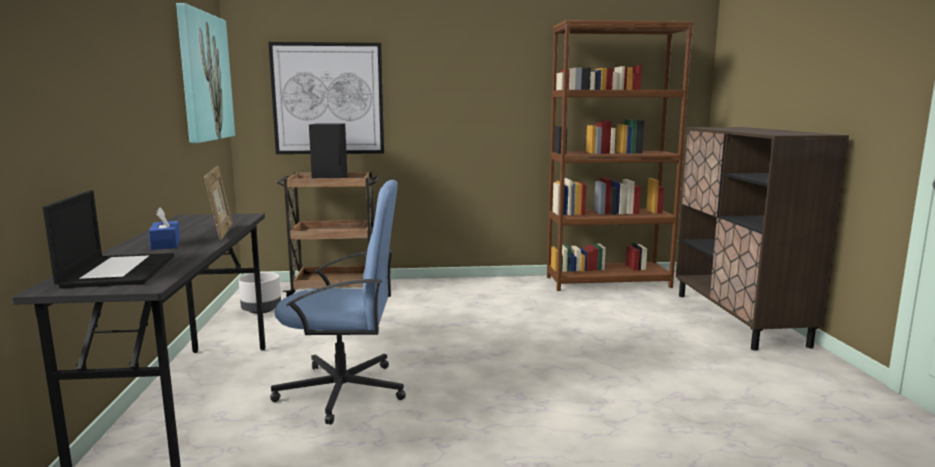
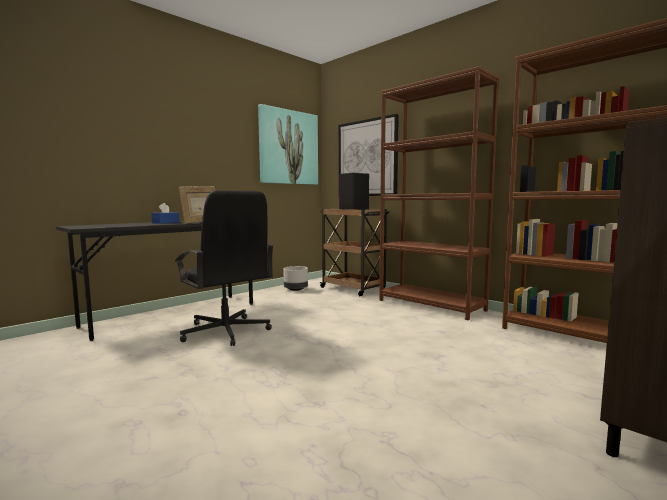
camera: 50 degrees right, 5 degrees down
laptop [42,190,174,288] -> none
blue office chair [270,180,406,425] -> black office chair [175,190,274,346]
none -> brown bookcase [379,66,500,320]

